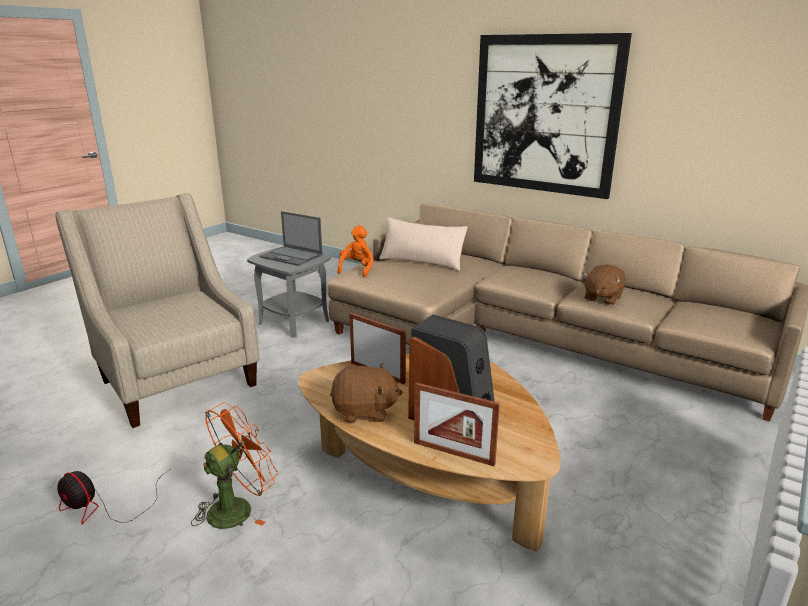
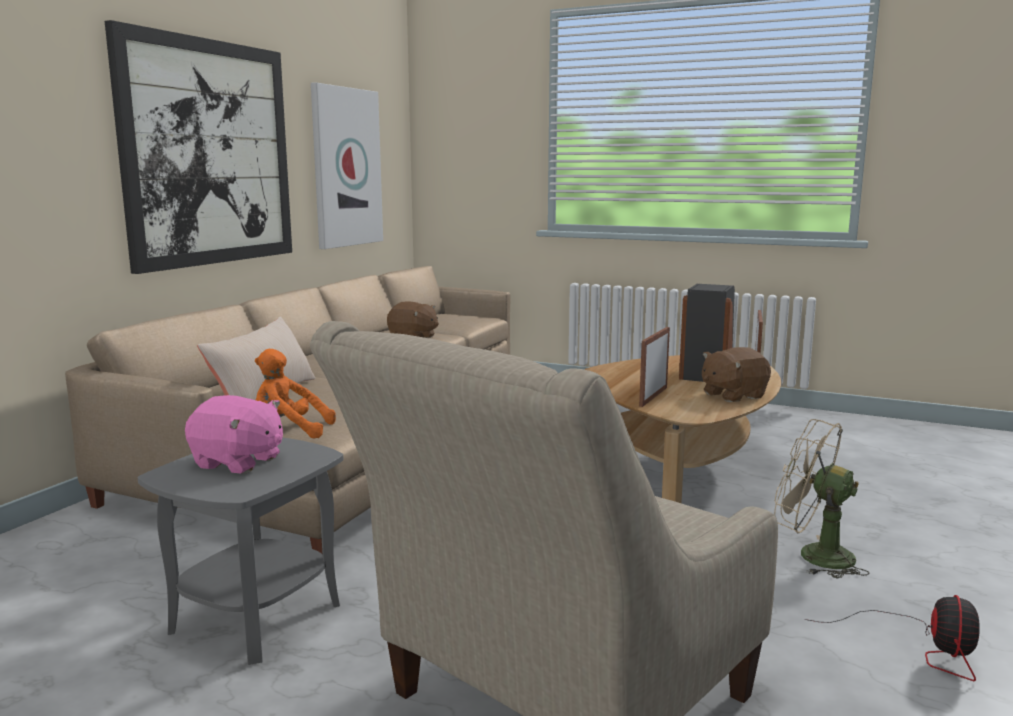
camera: 100 degrees left, 10 degrees down
orange fan [191,402,278,529] -> beige fan [774,419,870,578]
laptop [260,211,323,266] -> pink plush toy [185,395,283,474]
brown plush toy [330,363,403,423] -> brown plush toy turned 105 degrees counterclockwise [702,347,771,402]
none -> picture [311,82,383,249]

